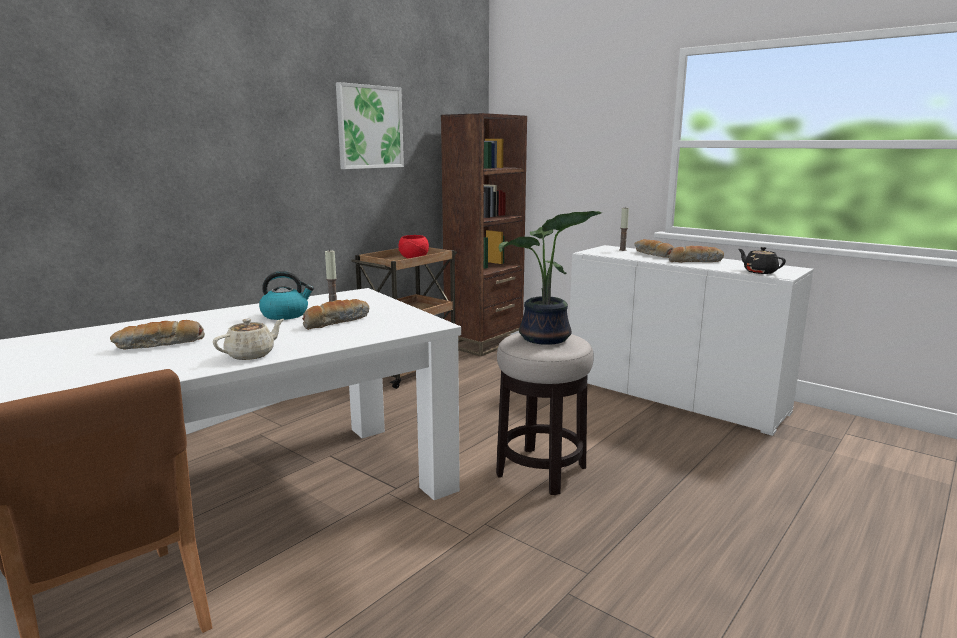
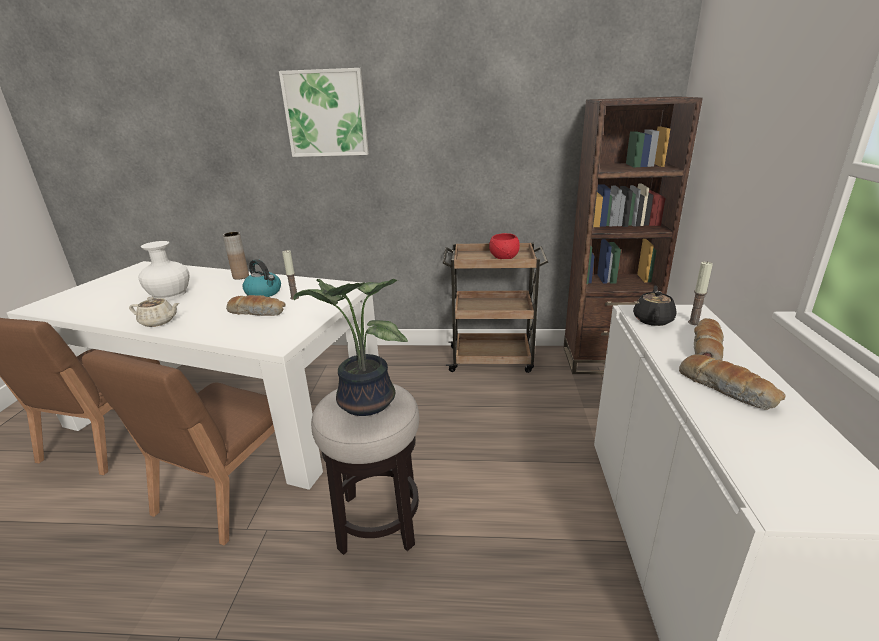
camera: 55 degrees right, 10 degrees up
bread [110,320,205,350] -> white vase [139,241,189,300]
picture [336,82,404,169] -> picture moved to [279,68,369,157]
black teapot [739,247,786,274] -> black teapot moved to [633,286,676,326]
none -> brown chair [82,350,275,545]
none -> brown vase [223,232,249,280]

